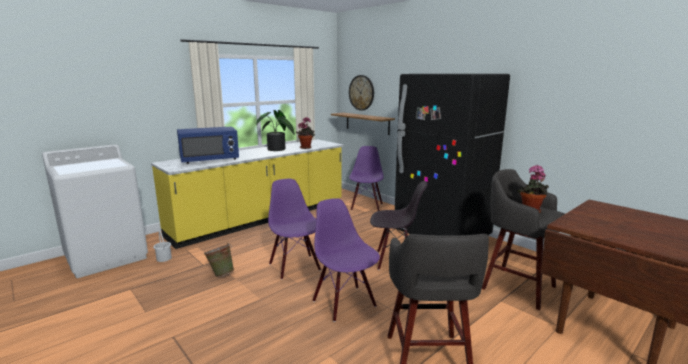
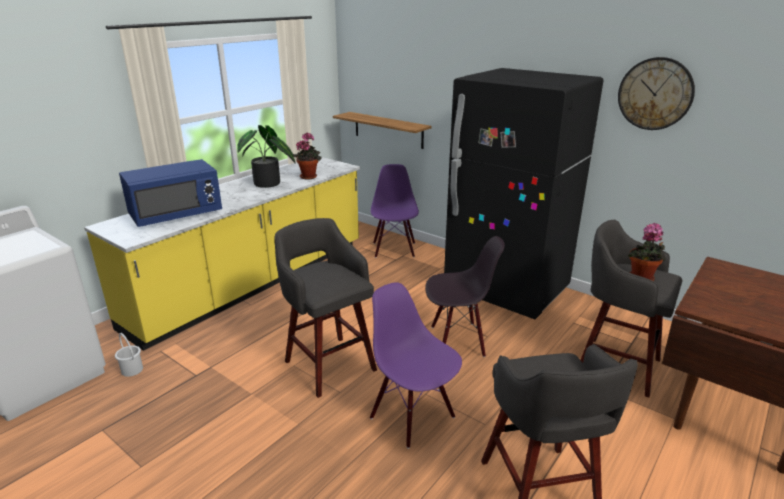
camera: 10 degrees left, 10 degrees up
green bucket [204,243,234,277] -> none
purple chair [268,179,321,280] -> grey stool [274,218,377,398]
wall clock [349,75,374,110] -> wall clock moved to [618,57,695,130]

